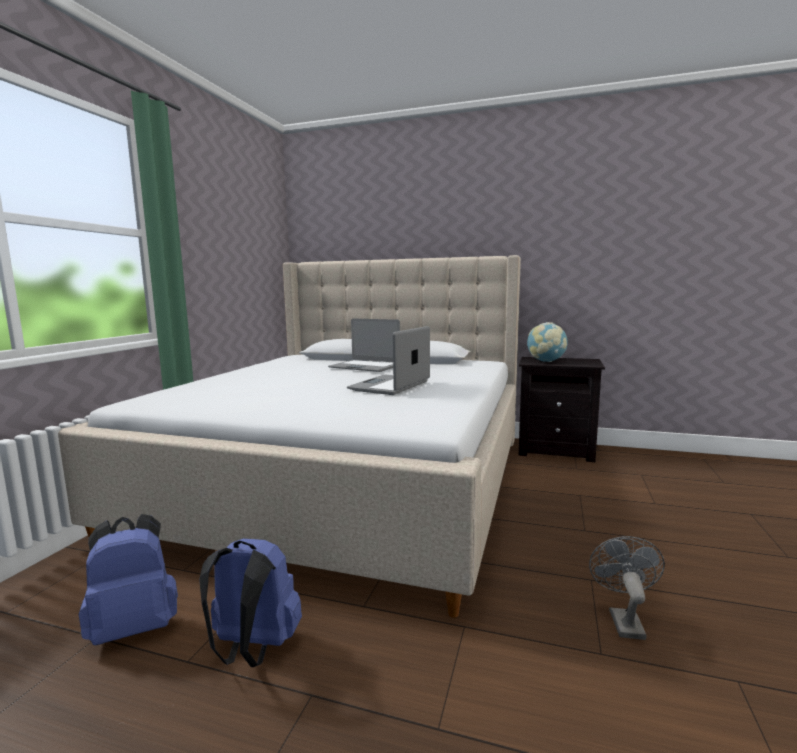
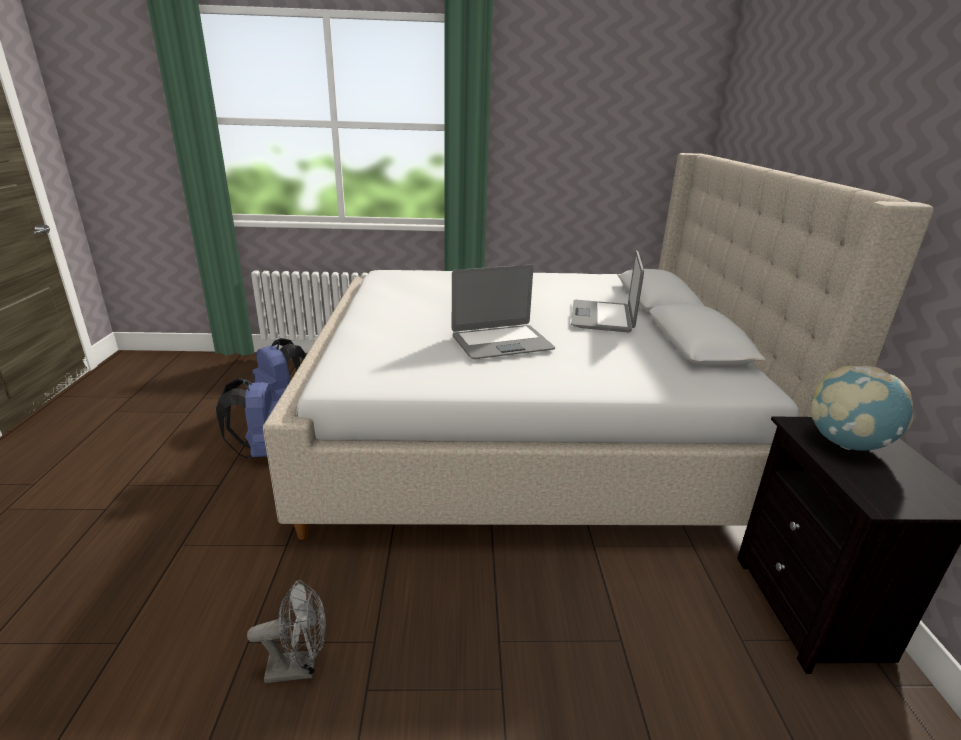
camera: 70 degrees right, 15 degrees up
laptop [347,326,430,395] -> laptop turned 150 degrees clockwise [452,265,555,359]

